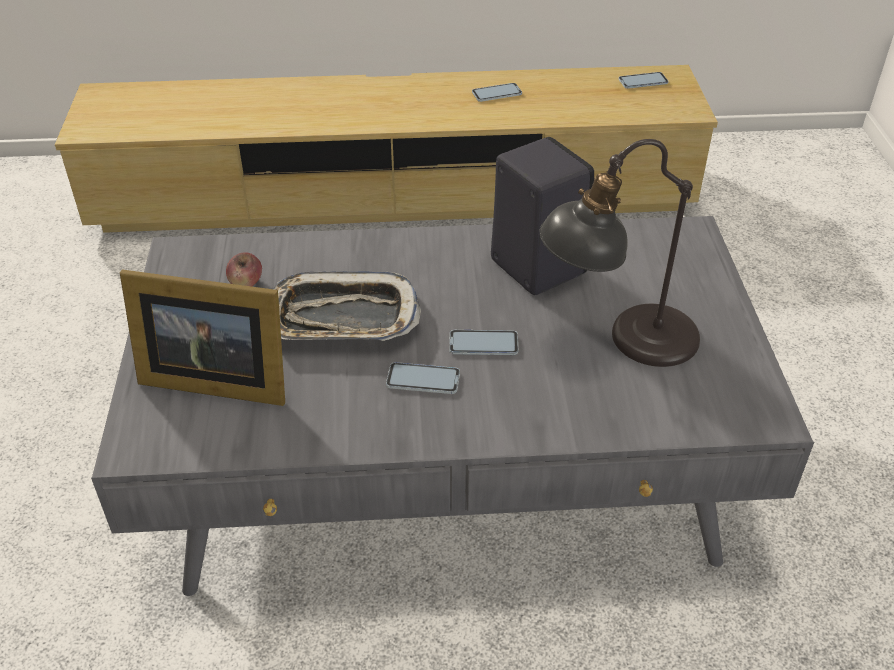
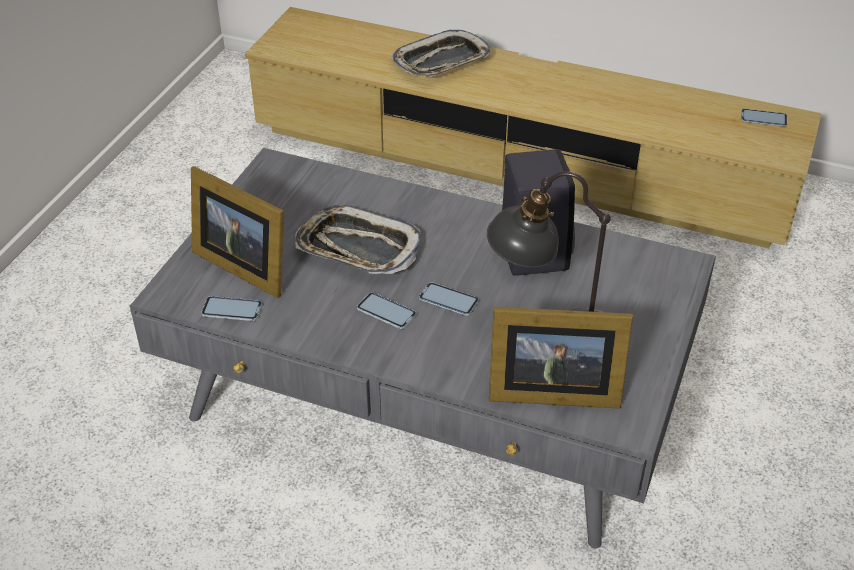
camera: 25 degrees right, 0 degrees up
apple [226,252,262,287] -> none
phone [472,83,522,102] -> phone moved to [201,296,262,321]
none -> tray [392,30,492,77]
none -> picture frame [489,307,633,409]

